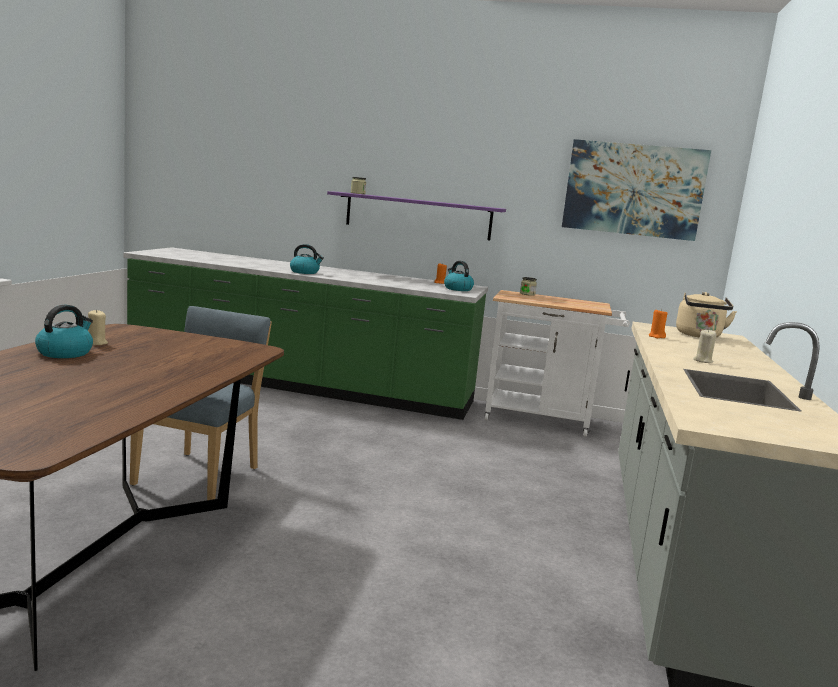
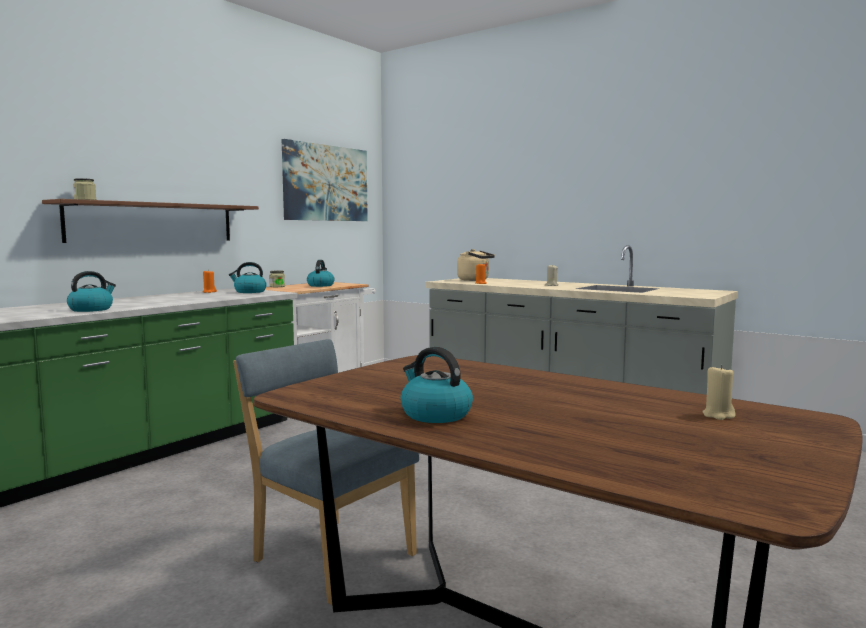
camera: 65 degrees left, 5 degrees down
beige candle [88,310,108,345] -> beige candle moved to [702,365,736,420]
purple shelf [327,191,506,240] -> brown shelf [42,199,259,243]
none -> kettle [307,260,335,287]

